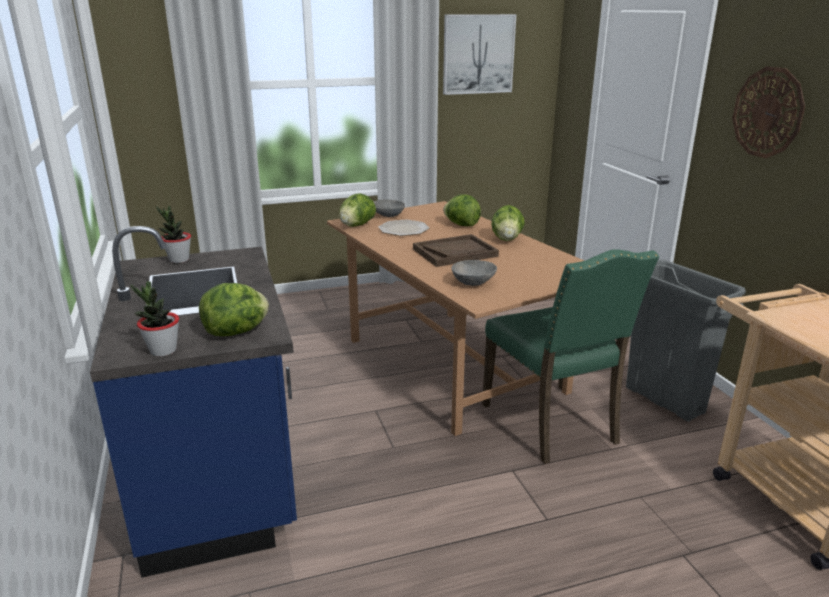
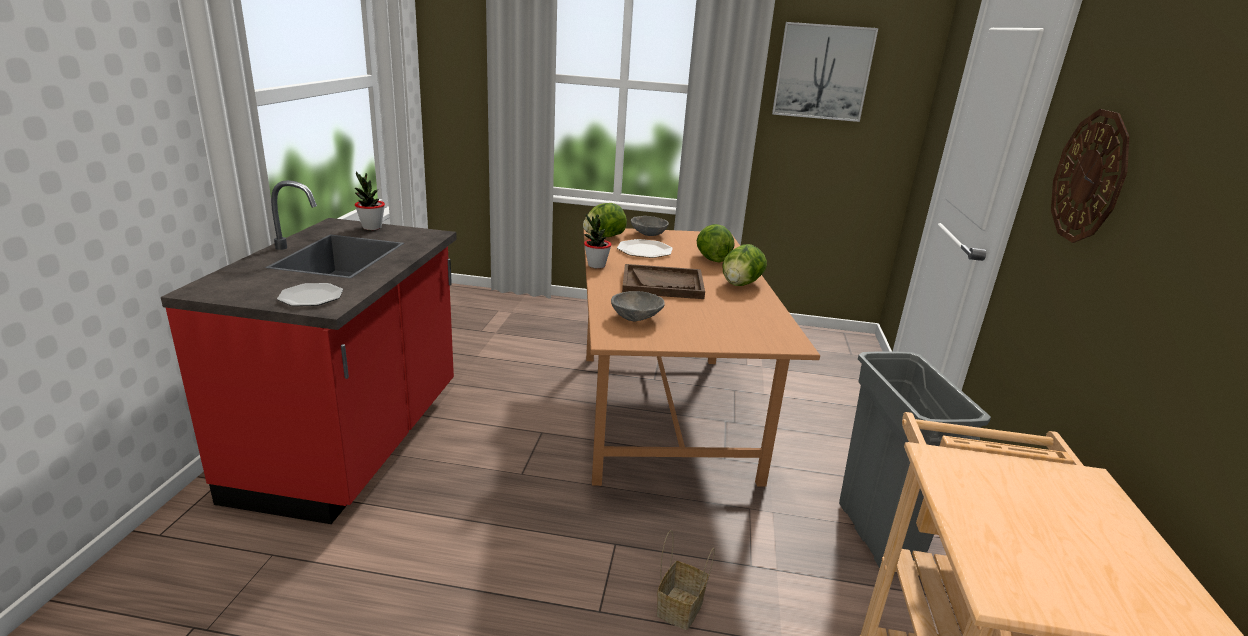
camera: 25 degrees right, 0 degrees up
blue counter [90,226,297,578] -> red counter [161,180,457,524]
potted plant [130,281,179,357] -> potted plant moved to [584,214,612,269]
lettuce [199,283,269,336] -> plate [277,283,343,306]
green chair [482,249,659,464] -> none
none -> basket [657,530,715,630]

